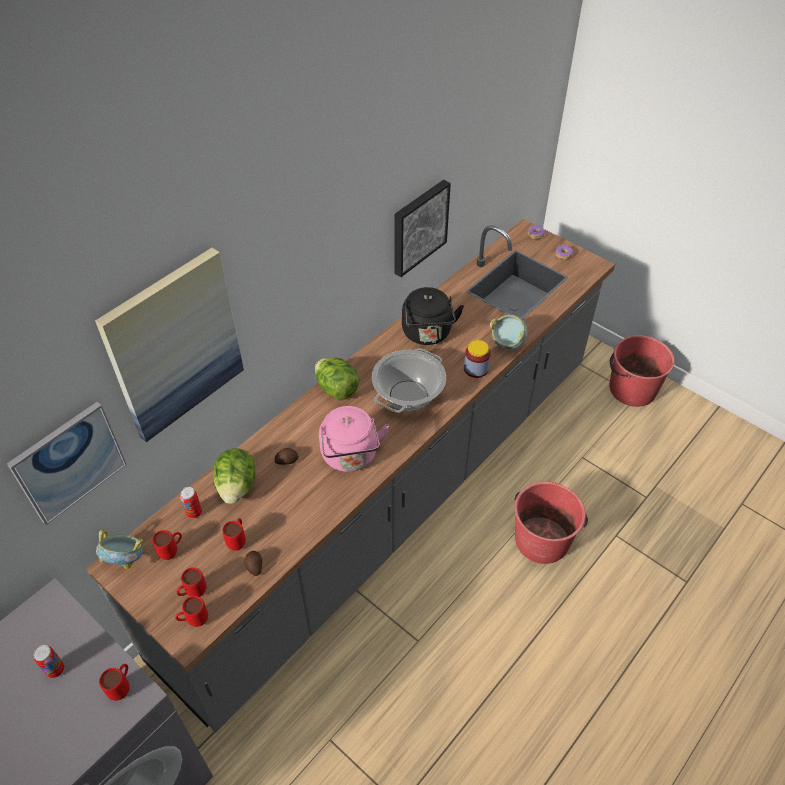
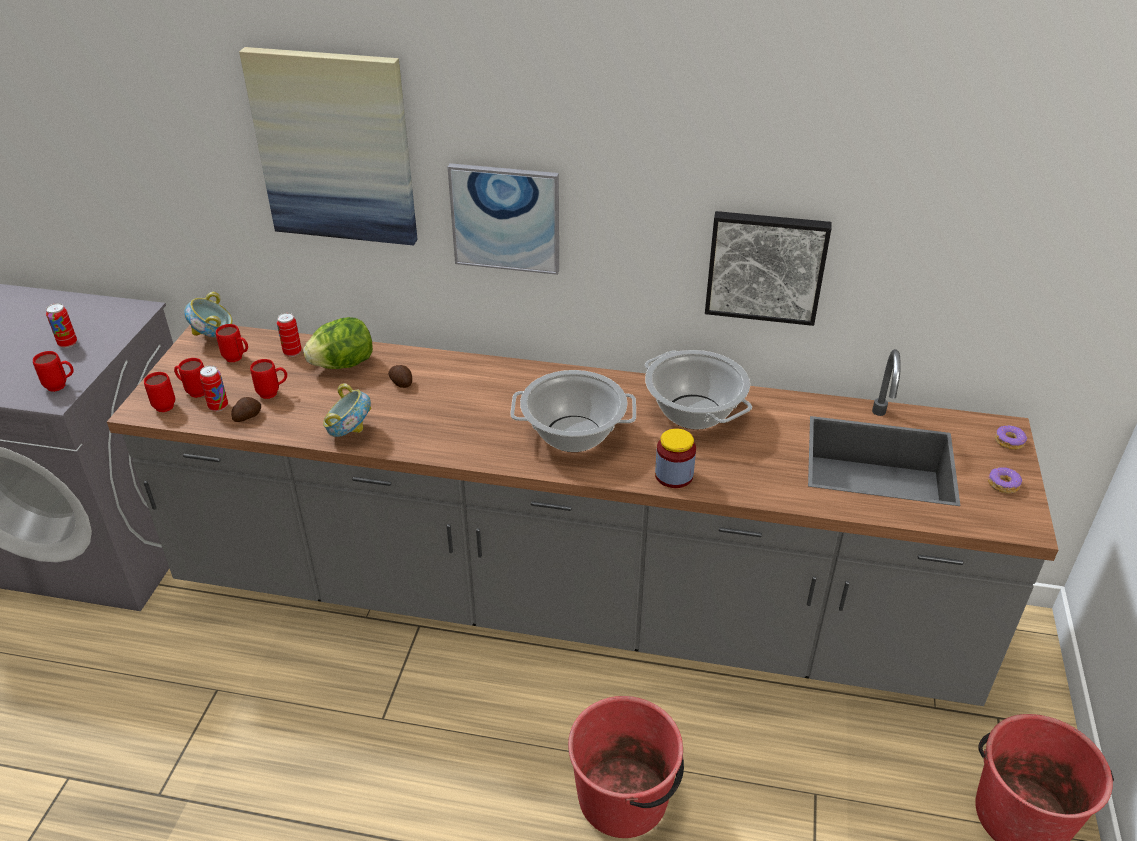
camera: 60 degrees right, 10 degrees down
picture [7,402,127,525] -> picture moved to [448,163,559,275]
lettuce [315,357,359,400] -> none
pink kettle [319,406,389,472] -> none
black kettle [402,287,464,345] -> cooking pot [645,350,752,430]
bowl [490,315,527,350] -> bowl moved to [323,383,371,437]
none -> can [200,365,228,411]

